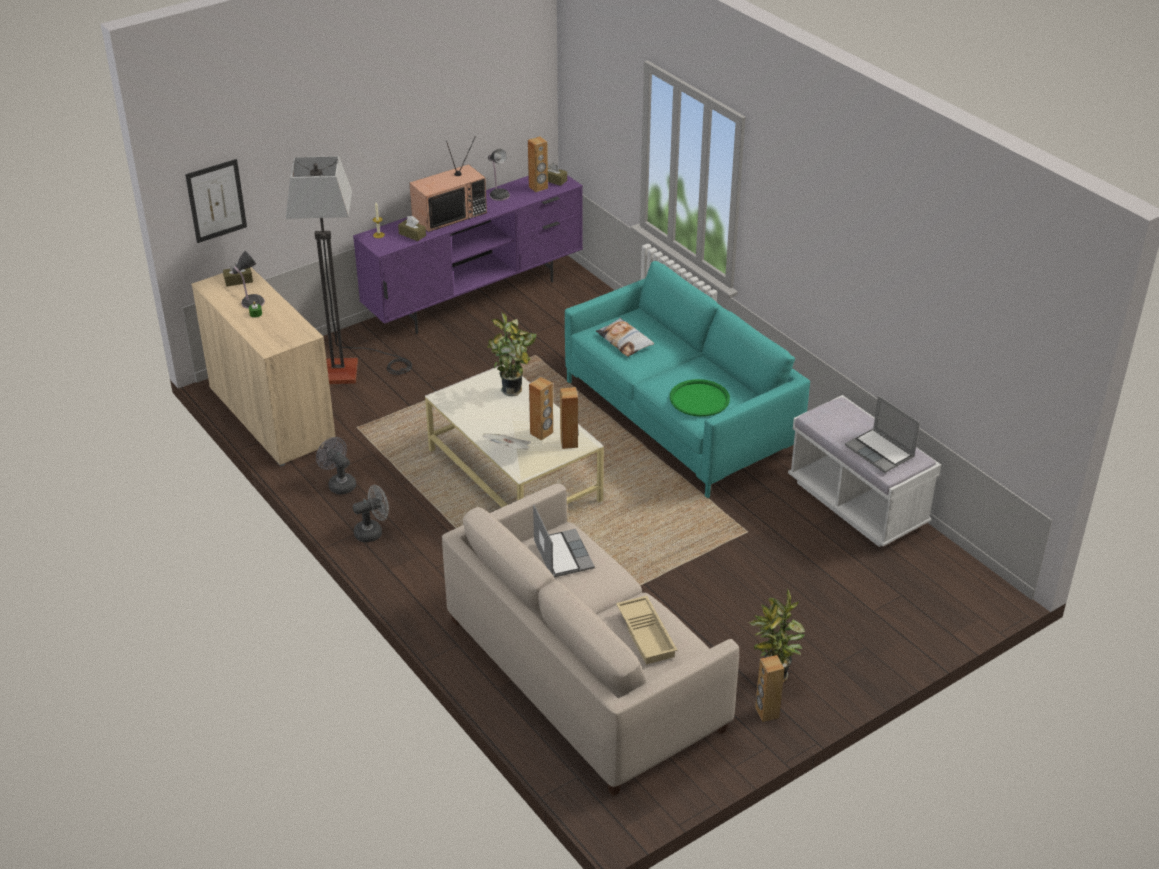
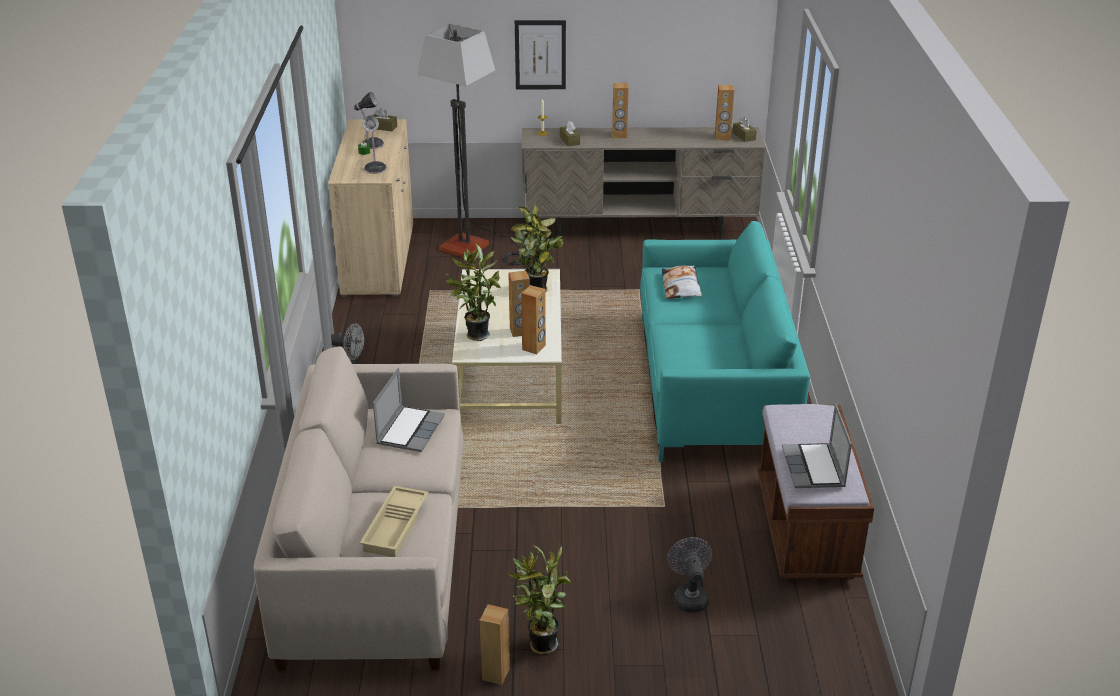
camera: 35 degrees right, 5 degrees down
picture [185,159,247,243] -> picture moved to [515,20,566,89]
grey fan [316,437,356,495] -> grey fan moved to [667,537,713,613]
purple tv stand [353,175,583,334] -> beige tv stand [522,127,766,240]
television [409,138,487,232] -> brown speaker [612,83,629,139]
newspaper [483,433,531,450] -> potted plant [446,244,500,341]
table lamp [488,149,510,201] -> table lamp moved to [363,115,387,174]
green tray [670,379,730,417] -> none
white bench [788,395,941,547] -> brown bench [757,404,874,579]

